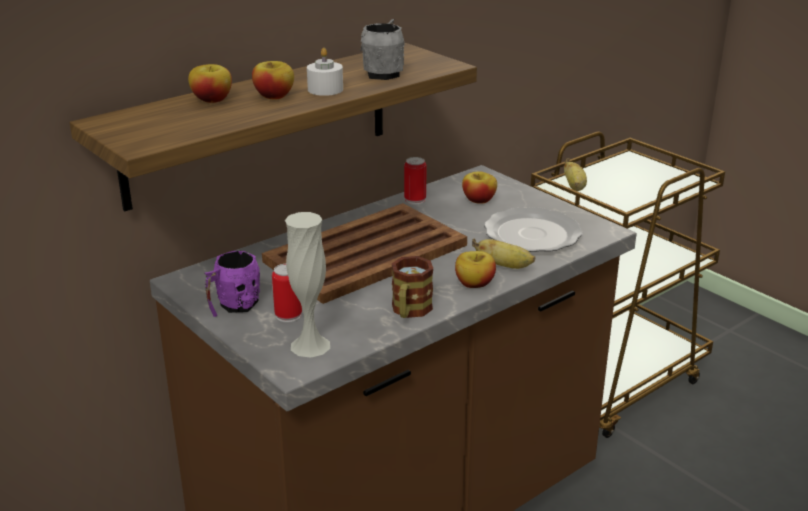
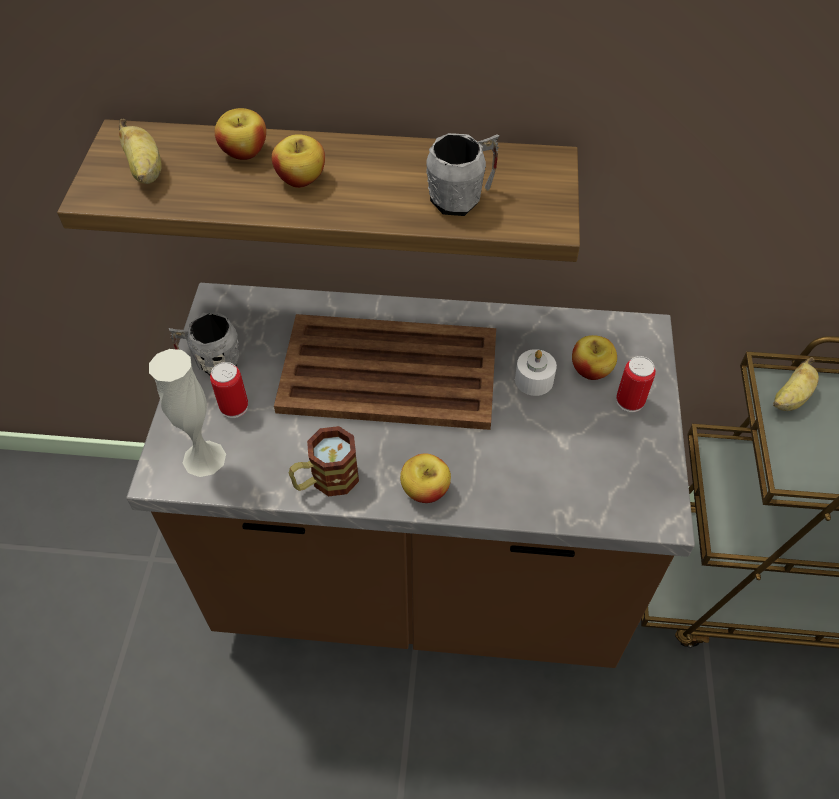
camera: 45 degrees right, 25 degrees up
purple mug [204,251,260,317] -> grey mug [169,313,239,375]
white candle [307,48,343,96] -> white candle moved to [515,349,557,396]
can [404,157,427,205] -> can moved to [616,356,656,412]
banana [472,238,535,269] -> banana moved to [119,119,162,184]
plate [484,207,583,252] -> none

